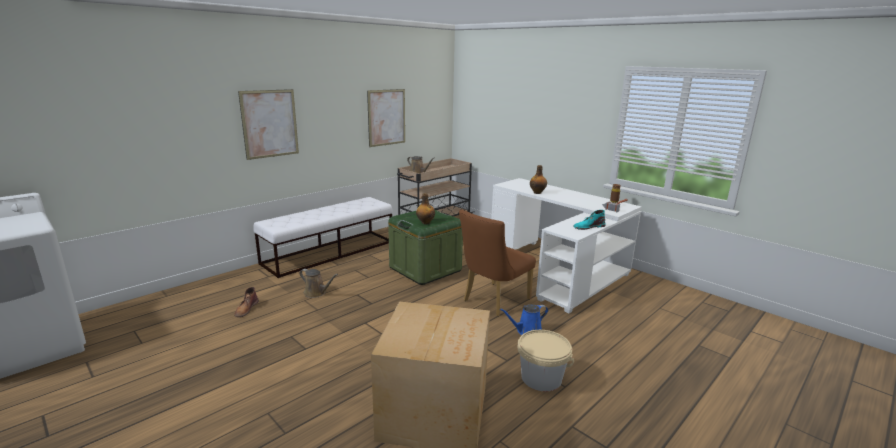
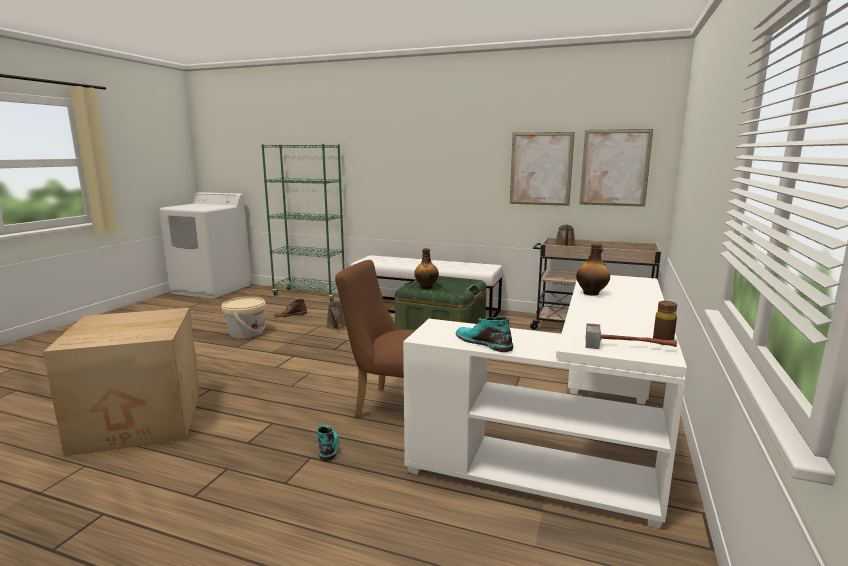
camera: 65 degrees right, 5 degrees down
picture [238,89,299,160] -> picture moved to [580,129,653,207]
blue watering can [500,304,548,335] -> turquoise boot [317,425,339,461]
beige bucket [518,330,574,391] -> beige bucket moved to [221,297,266,339]
none -> green bookcase [261,144,345,302]

